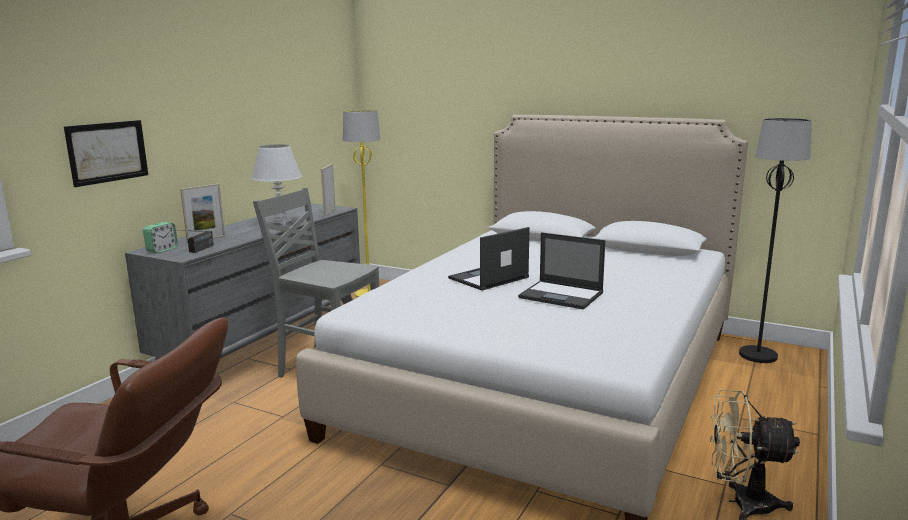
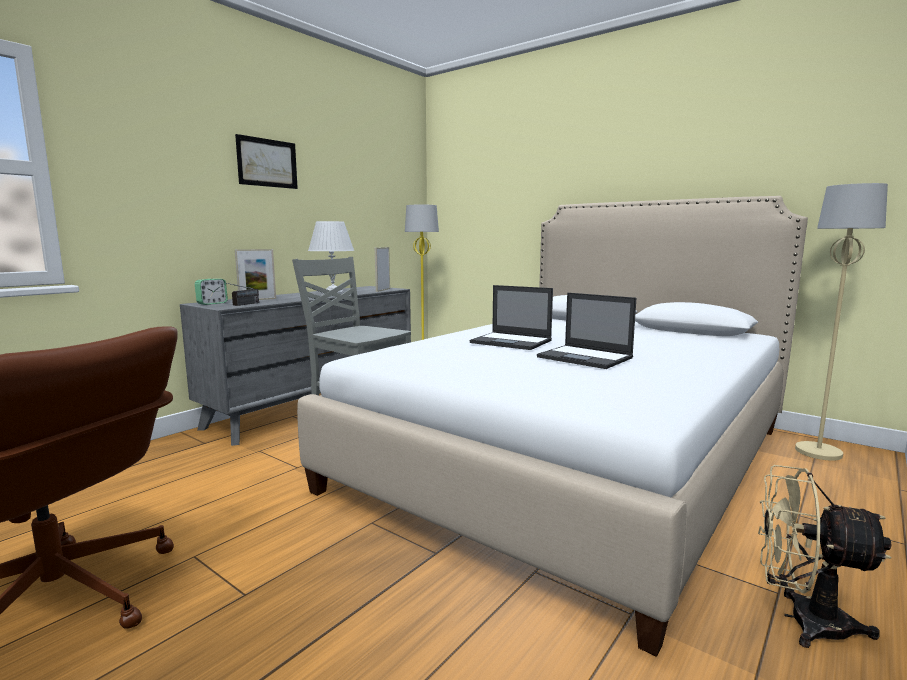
camera: 10 degrees right, 5 degrees down
picture [64,120,148,187] -> picture moved to [235,134,298,189]
laptop [448,227,529,291] -> laptop turned 120 degrees counterclockwise [469,285,553,350]
black floor lamp [739,118,812,363] -> beige floor lamp [795,183,888,461]

